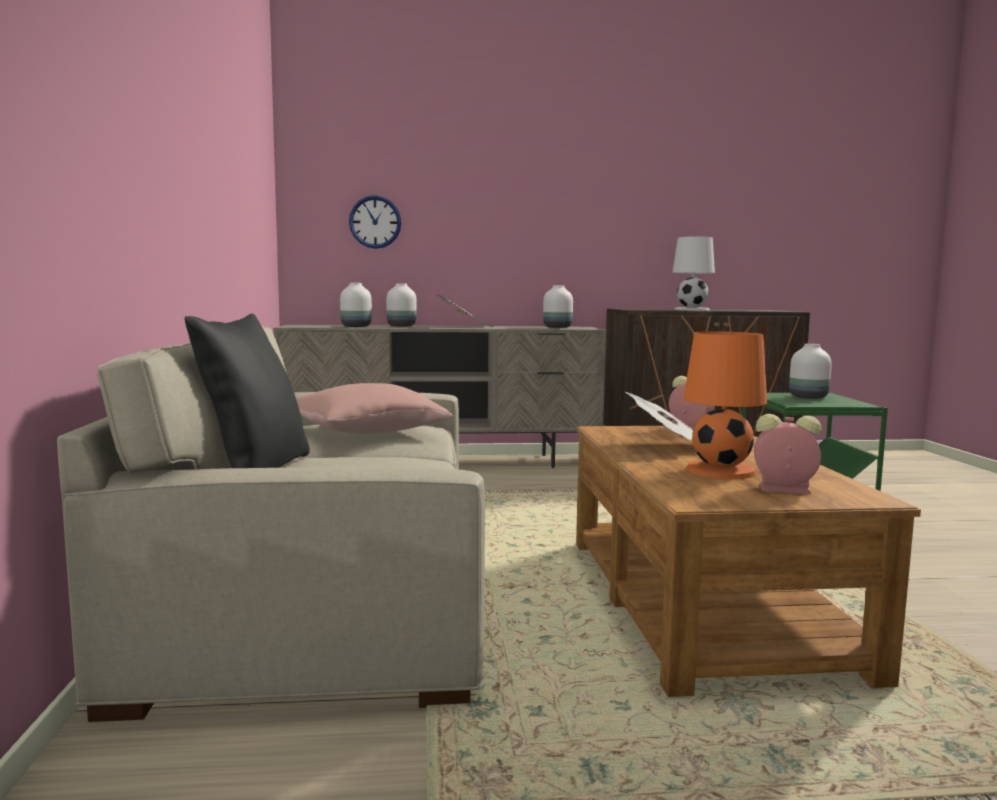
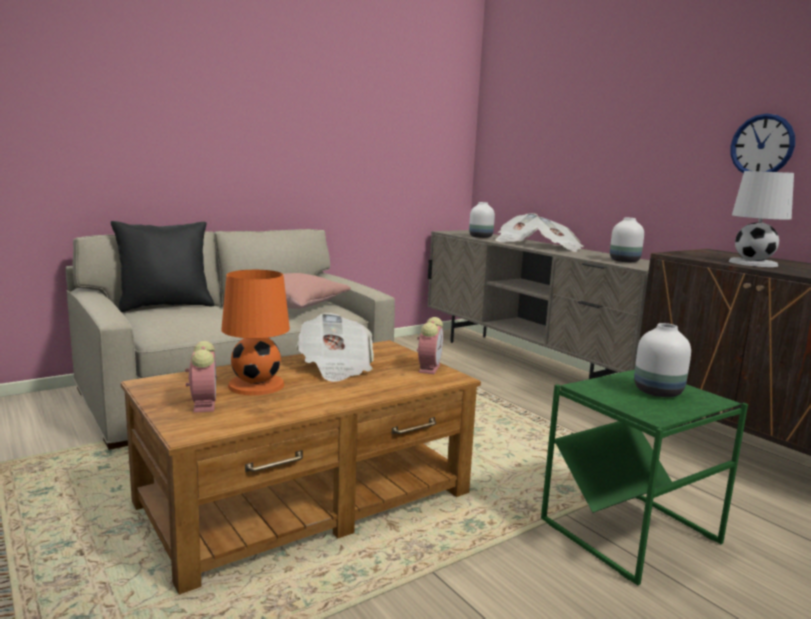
camera: 60 degrees right, 5 degrees up
wall clock [349,195,401,249] -> wall clock moved to [731,113,795,173]
white vase [386,283,417,326] -> newspaper [496,213,538,242]

